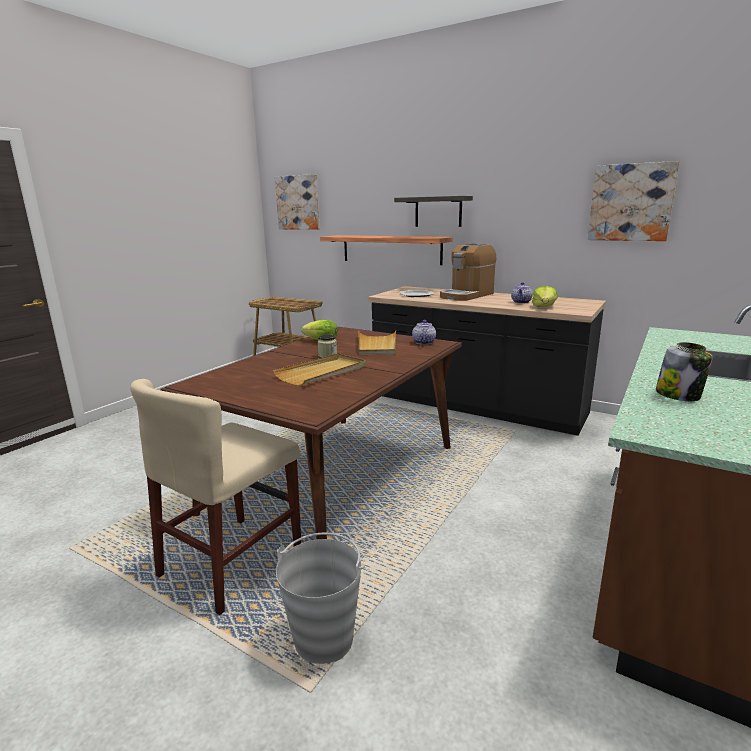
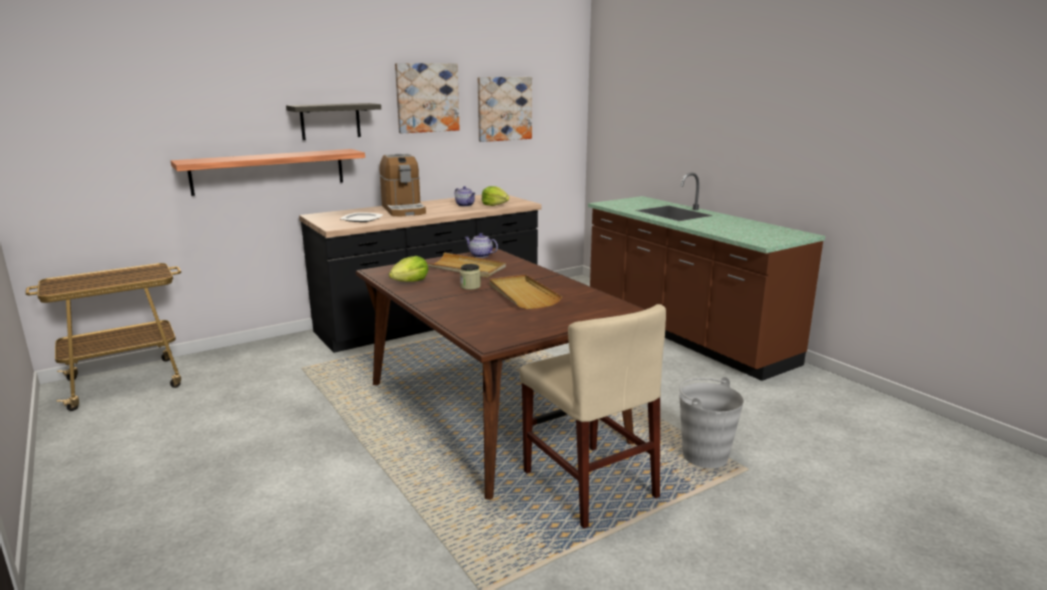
camera: 65 degrees left, 0 degrees up
picture [275,174,320,230] -> picture moved to [395,63,460,133]
jar [656,342,712,401] -> none

